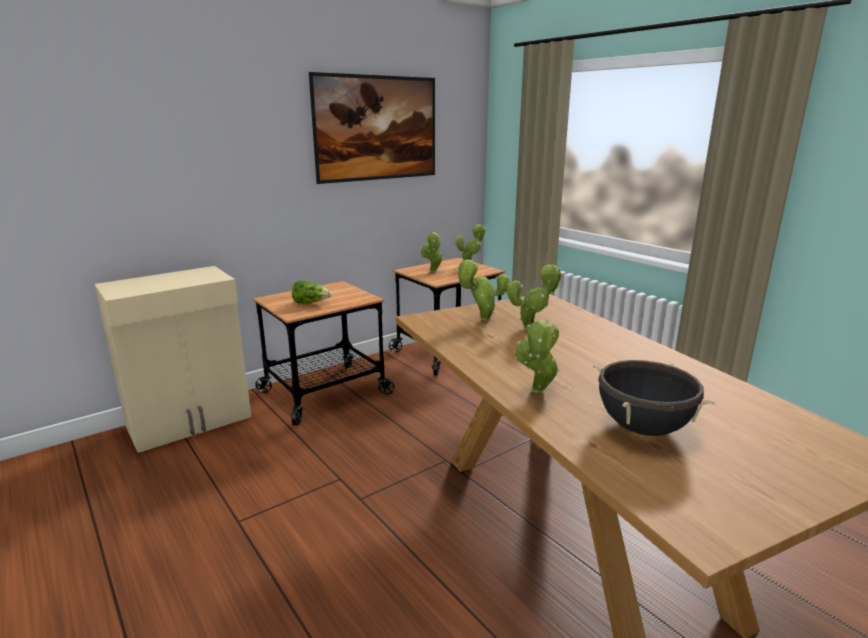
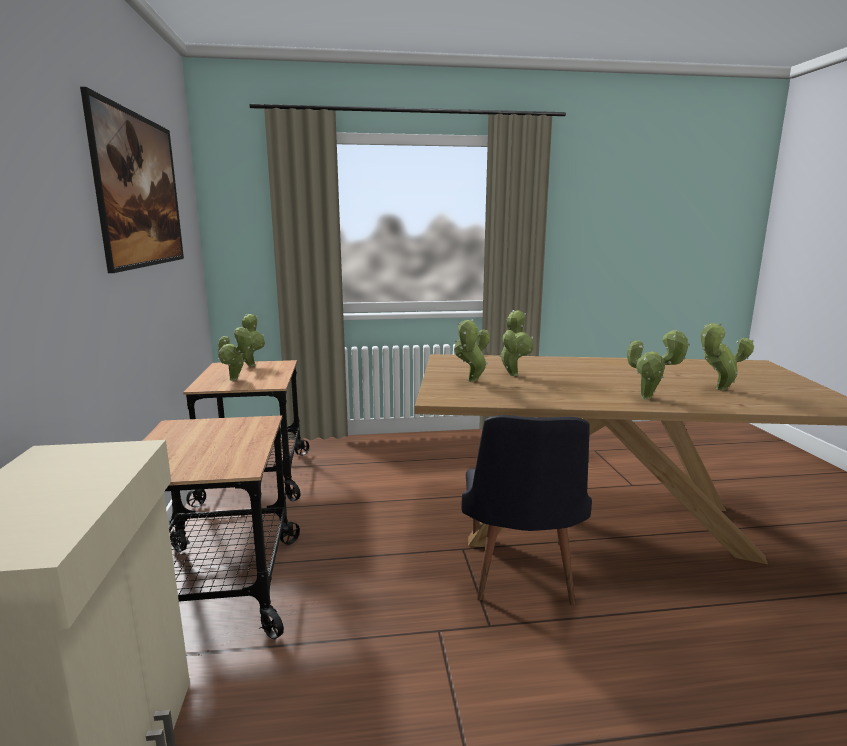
camera: 60 degrees left, 5 degrees down
lettuce [292,280,332,304] -> none
black cooking pot [593,360,716,436] -> potted plant [701,323,754,391]
none -> black chair [461,415,592,606]

